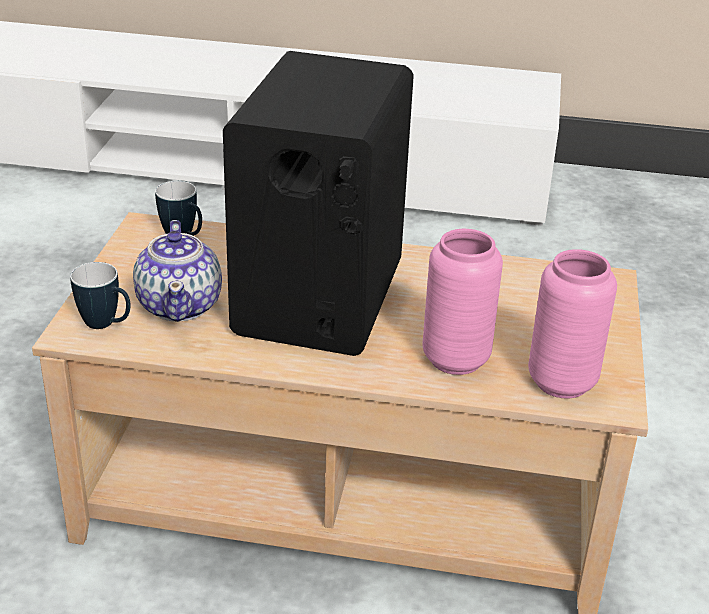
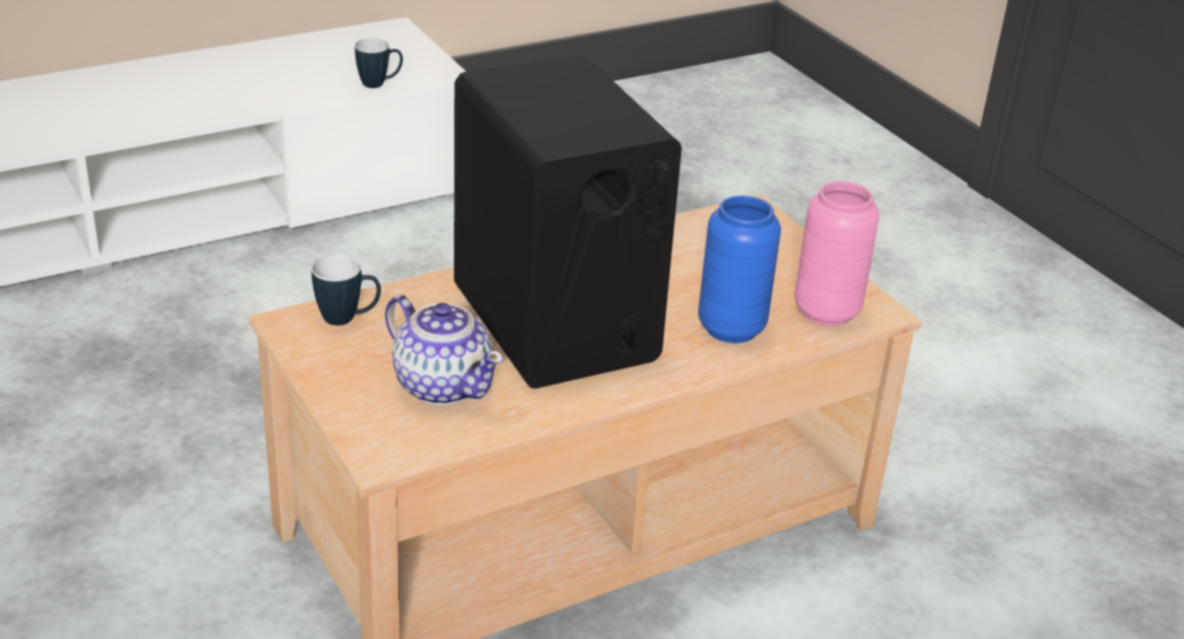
camera: 40 degrees left, 0 degrees up
mug [70,262,131,329] -> mug moved to [355,38,403,88]
pink vase [422,229,503,375] -> blue vase [698,195,781,343]

